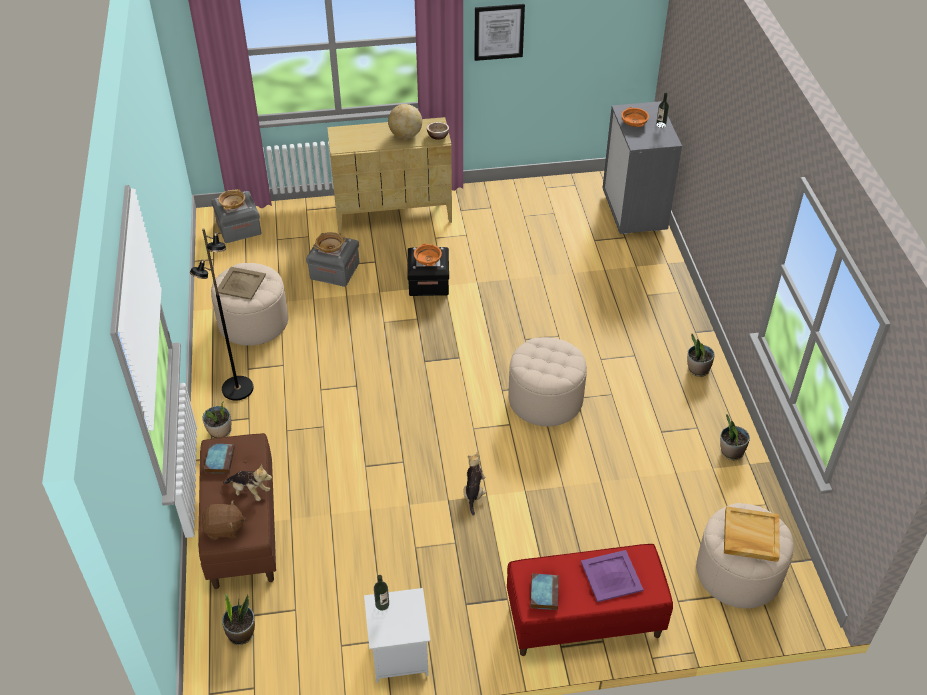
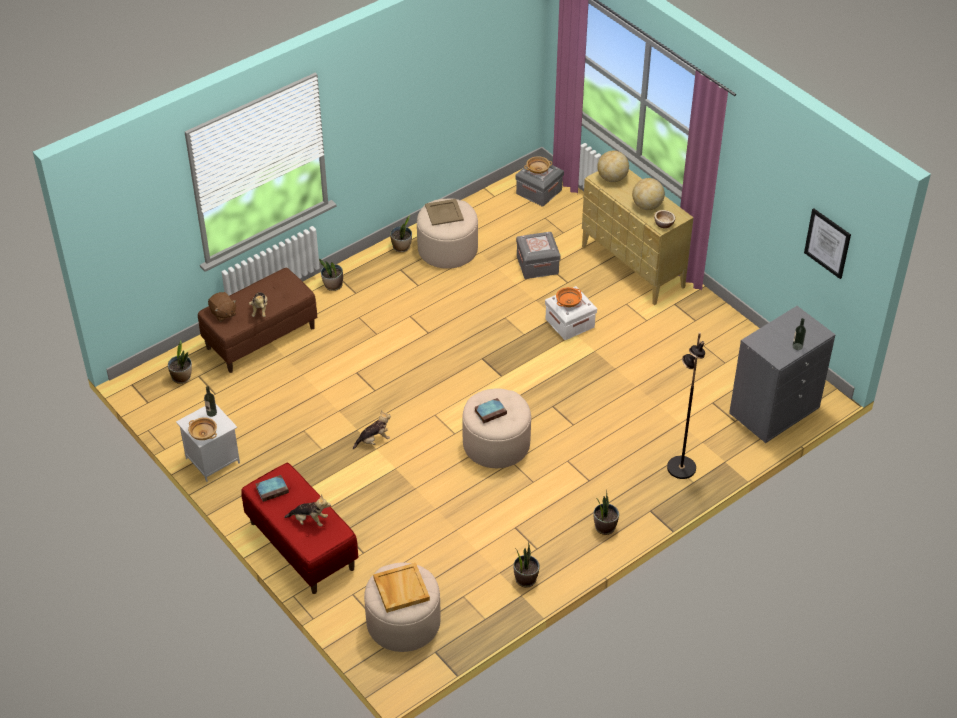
camera: 60 degrees right, 0 degrees up
black floor lamp [190,228,254,401] -> black floor lamp moved to [667,332,705,479]
book [204,444,235,474] -> book moved to [475,398,507,423]
beige bowl [313,232,346,253] -> beige bowl moved to [188,417,217,440]
black storage box [407,247,449,296] -> white storage box [545,286,597,340]
picture [474,4,525,61] -> picture moved to [804,208,851,279]
purple tray [581,550,644,602] -> plush toy [284,494,331,526]
orange bowl [621,107,649,127] -> none
none -> potted plant [390,215,412,252]
none -> globe [597,151,629,182]

